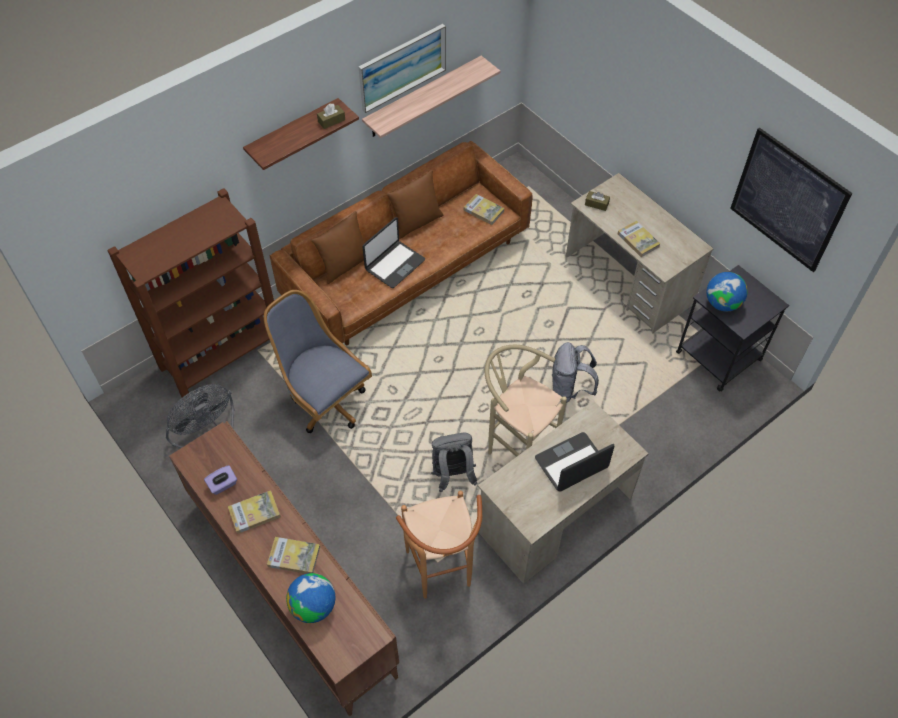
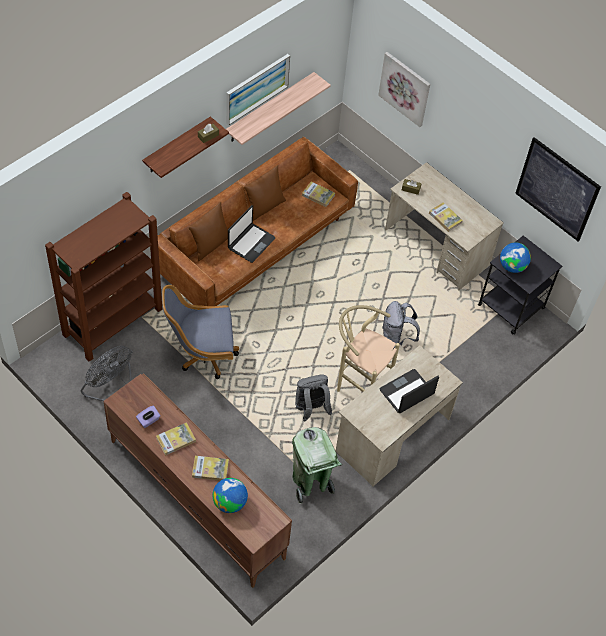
camera: 10 degrees left, 0 degrees up
blue office chair [264,290,372,433] -> blue office chair turned 45 degrees counterclockwise [162,285,239,379]
brown stool [396,491,483,599] -> green trash can [292,427,342,504]
none -> picture [378,52,430,127]

